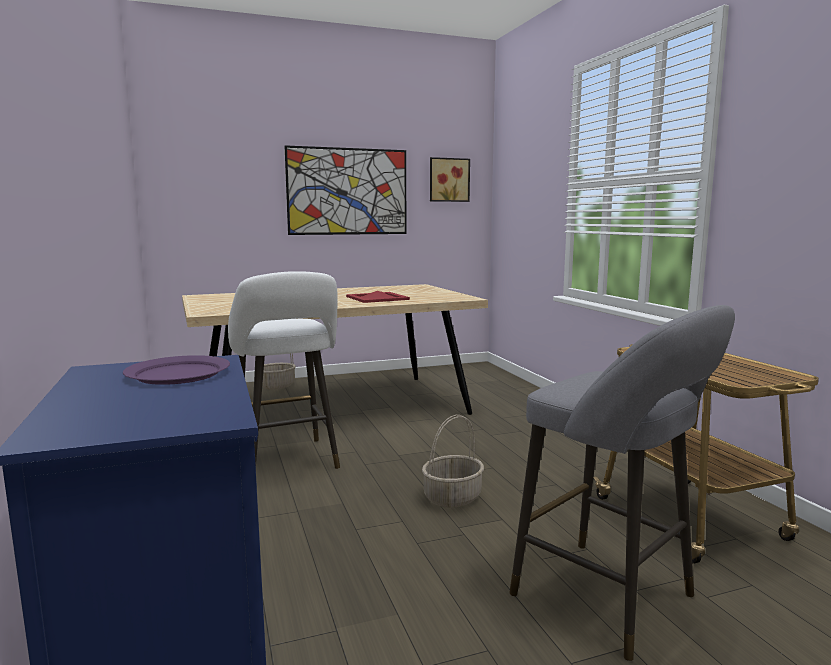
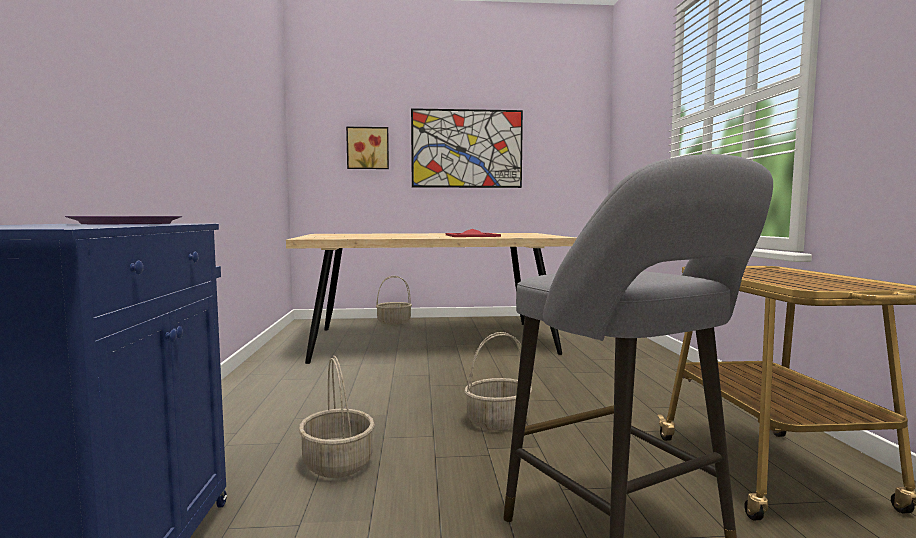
camera: 15 degrees right, 5 degrees down
white stool [228,271,340,469] -> none
picture [430,157,470,202] -> picture moved to [346,127,389,169]
none -> basket [299,356,375,478]

